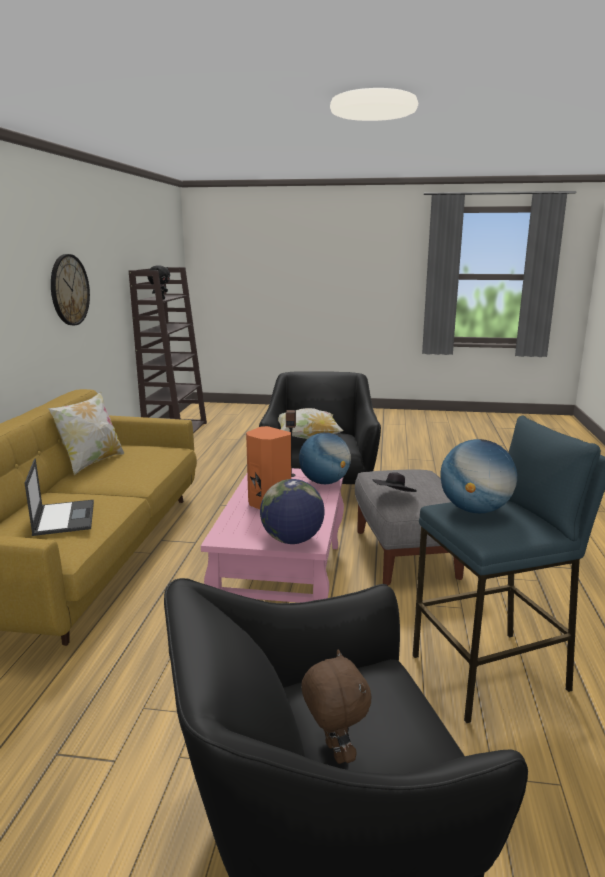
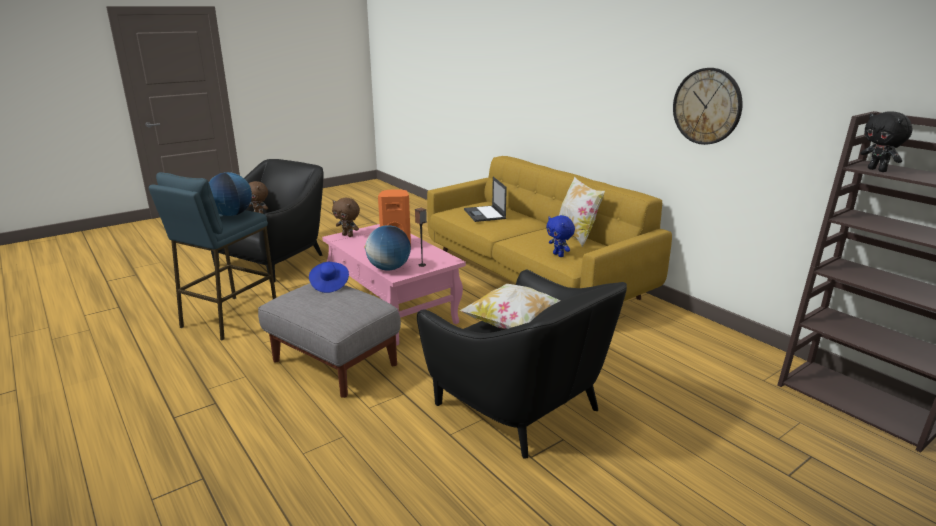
camera: 135 degrees right, 5 degrees up
laptop [25,458,94,536] -> laptop turned 45 degrees clockwise [464,177,507,222]
globe [260,479,325,544] -> brown plush toy [332,198,360,237]
black hat [373,472,417,492] -> blue hat [309,262,349,293]
none -> blue plush toy [546,215,575,257]

